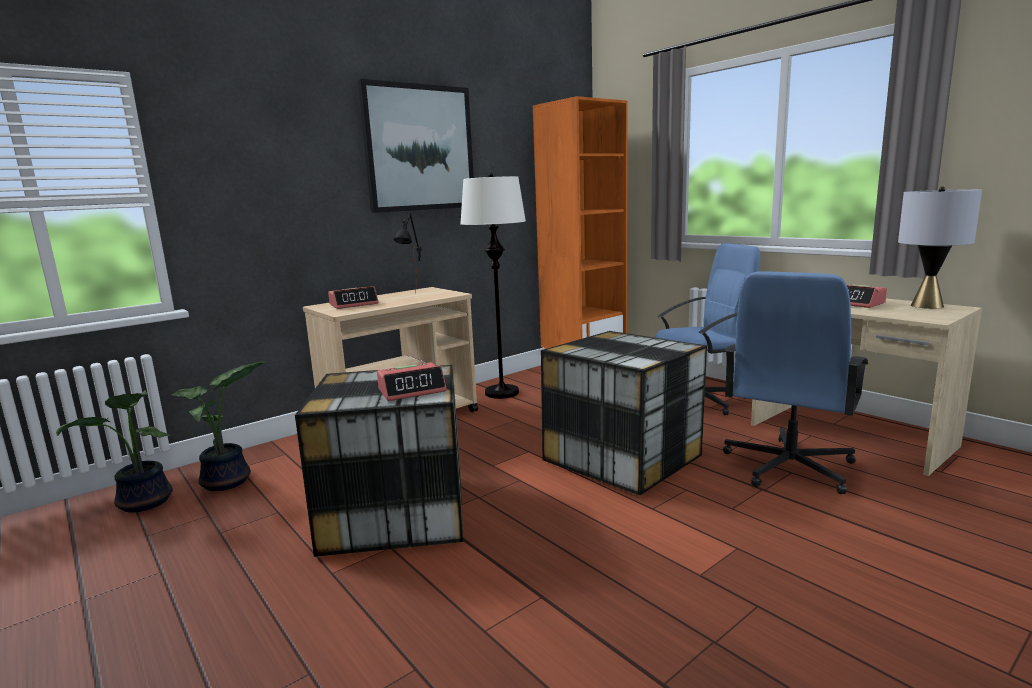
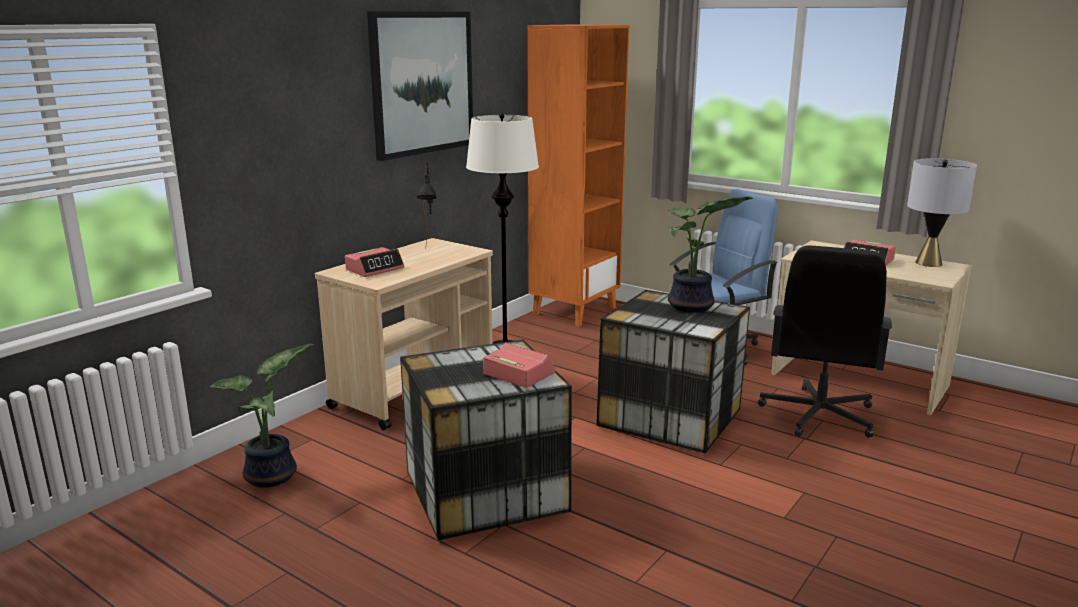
camera: 15 degrees left, 5 degrees up
potted plant [56,390,173,513] -> potted plant moved to [668,196,753,313]
alarm clock [377,362,447,401] -> alarm clock turned 105 degrees counterclockwise [483,343,556,388]
blue office chair [723,271,868,494] -> black office chair [758,246,892,438]

